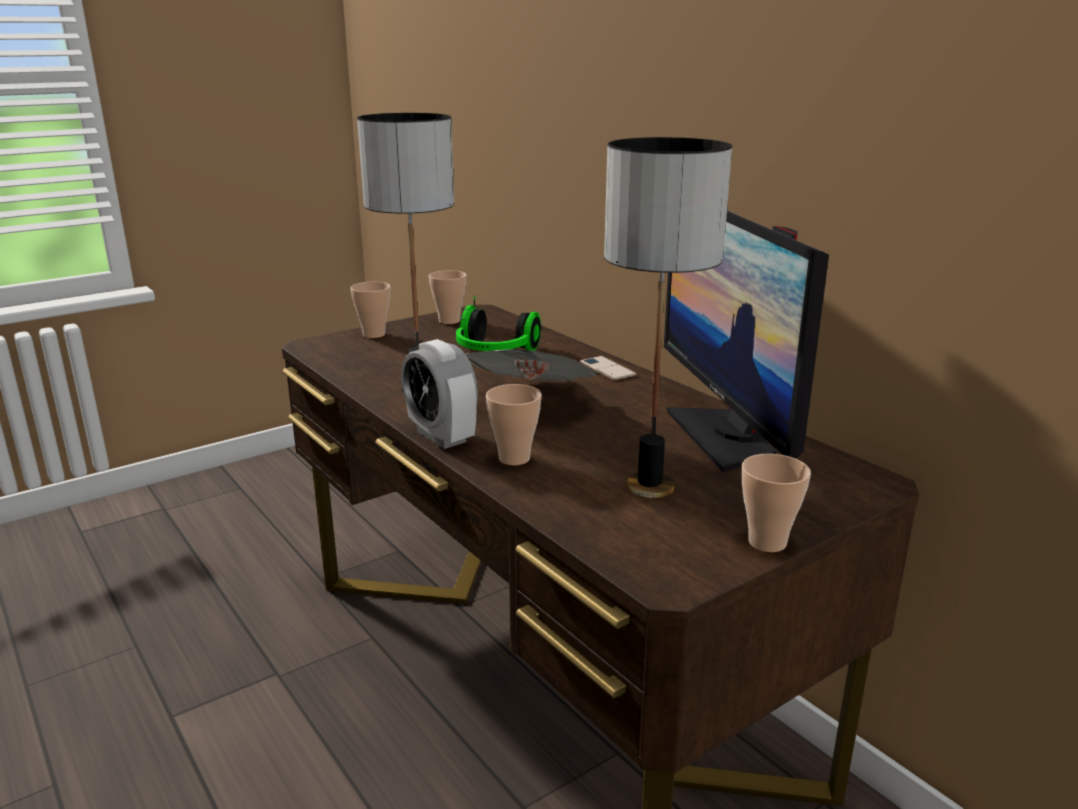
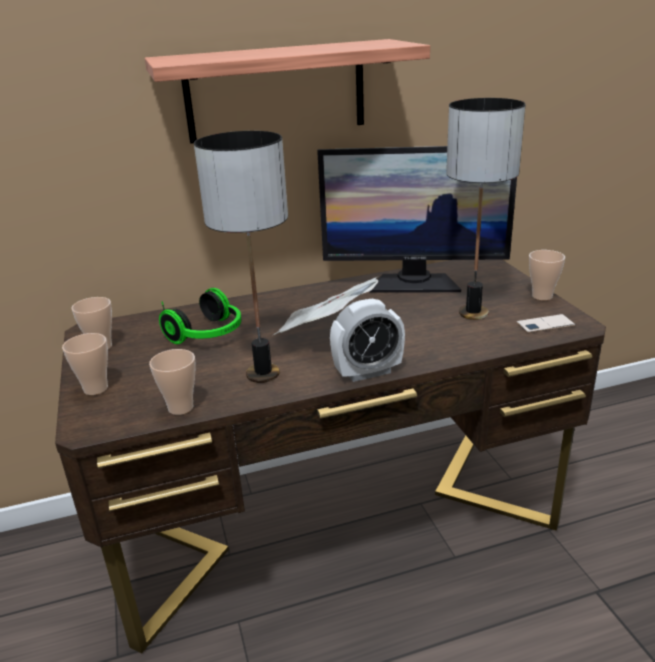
camera: 70 degrees left, 5 degrees up
cup [486,384,542,465] -> cup moved to [149,349,196,415]
phone [579,356,637,381] -> phone moved to [516,314,576,333]
none -> shelf [145,39,430,144]

